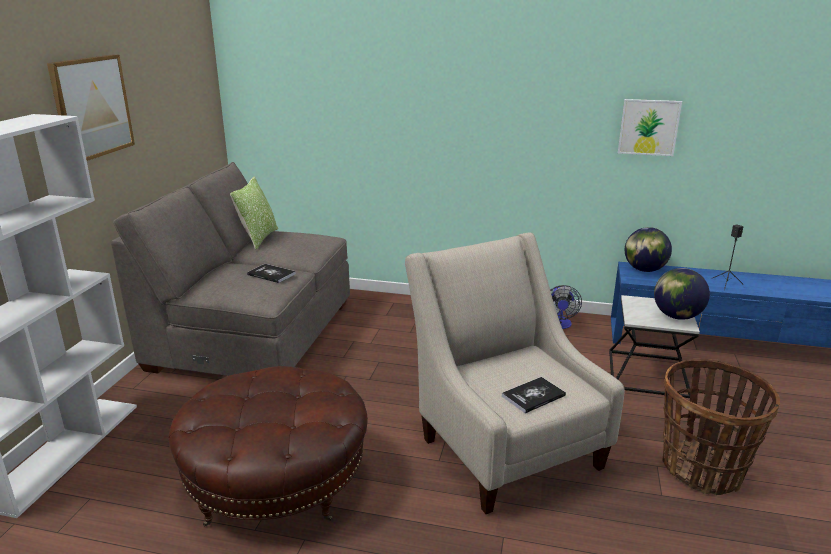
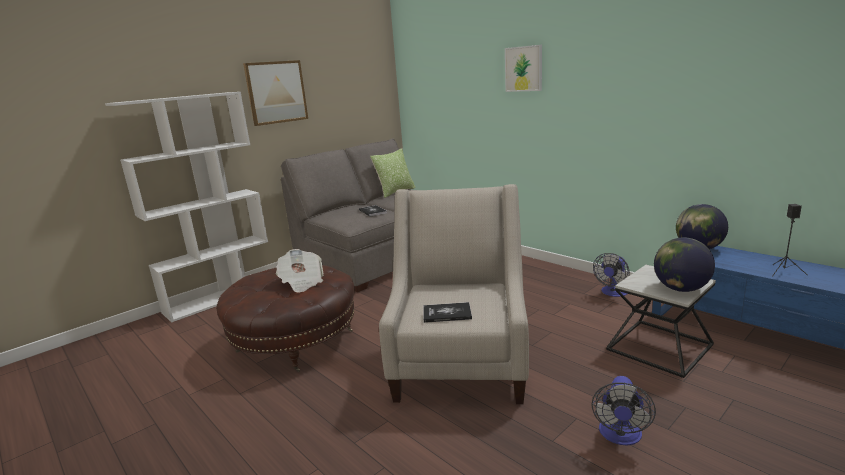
camera: 35 degrees right, 5 degrees down
picture [618,99,682,156] -> picture moved to [505,45,542,92]
basket [662,359,780,495] -> fan [592,376,656,446]
none -> newspaper [276,249,323,293]

